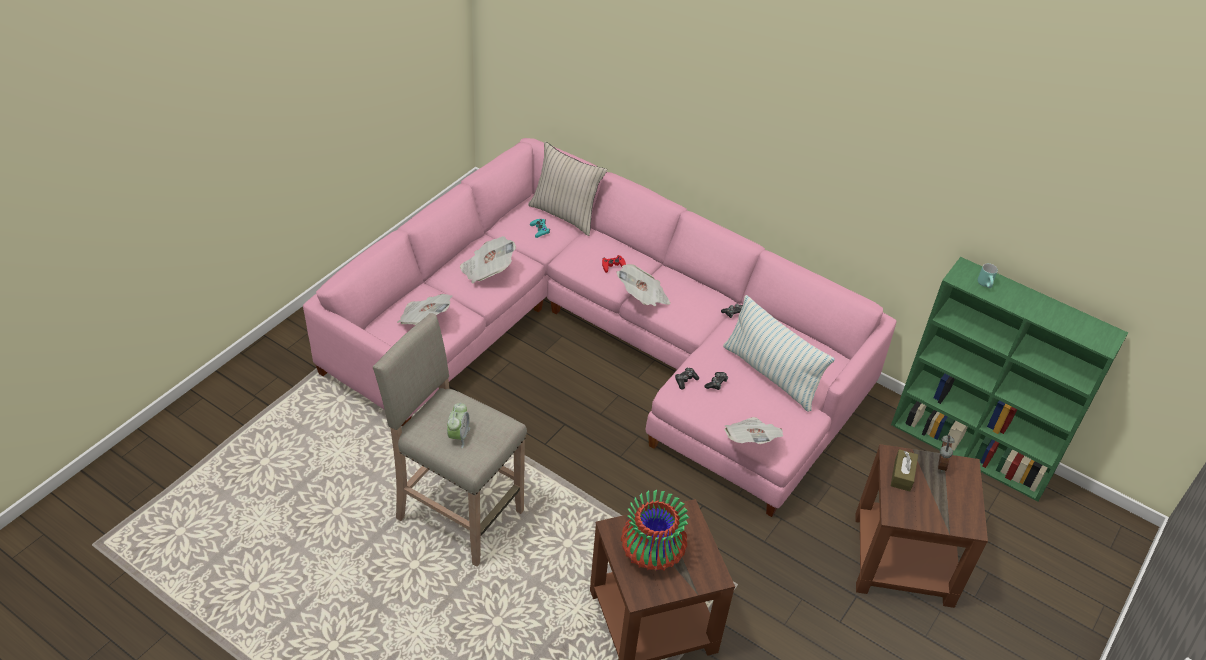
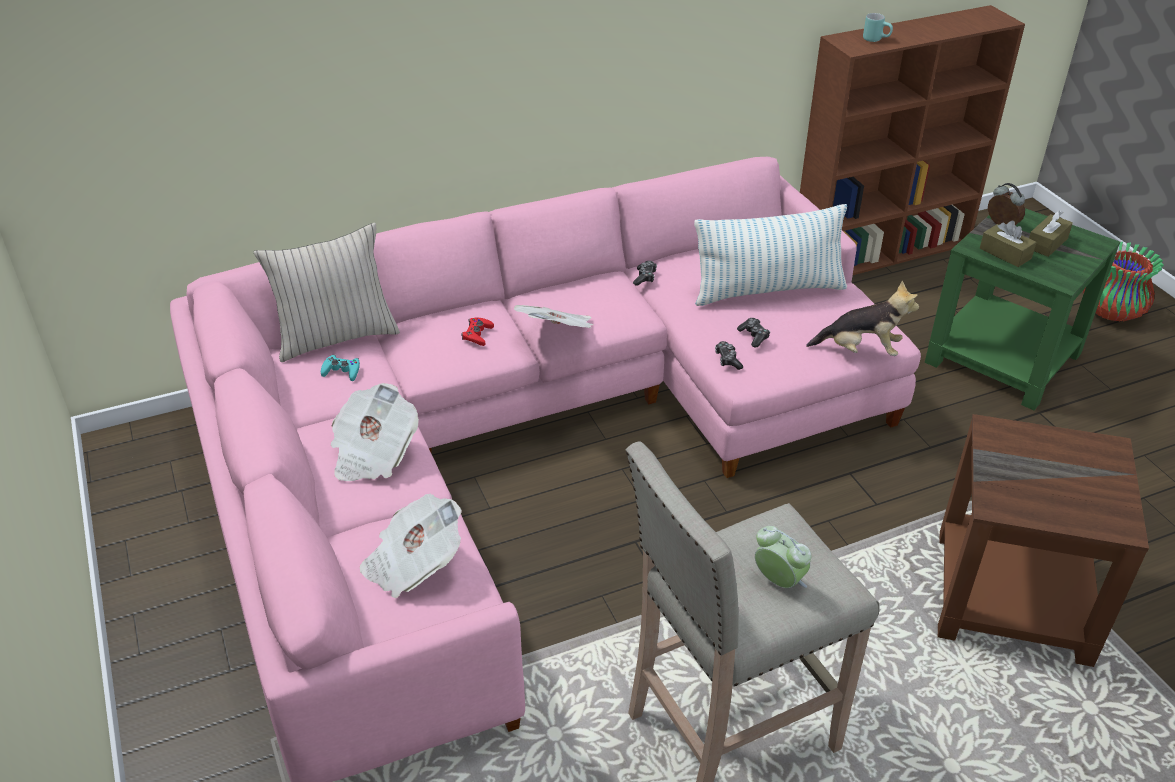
camera: 55 degrees left, 5 degrees down
vase [621,490,689,571] -> vase moved to [1083,242,1164,322]
newspaper [724,417,783,444] -> plush toy [806,281,919,356]
brown side table [856,444,988,608] -> green side table [925,208,1120,410]
green bookcase [891,257,1128,502] -> brown bookcase [800,5,1025,275]
none -> brown tissue box [1029,210,1073,257]

